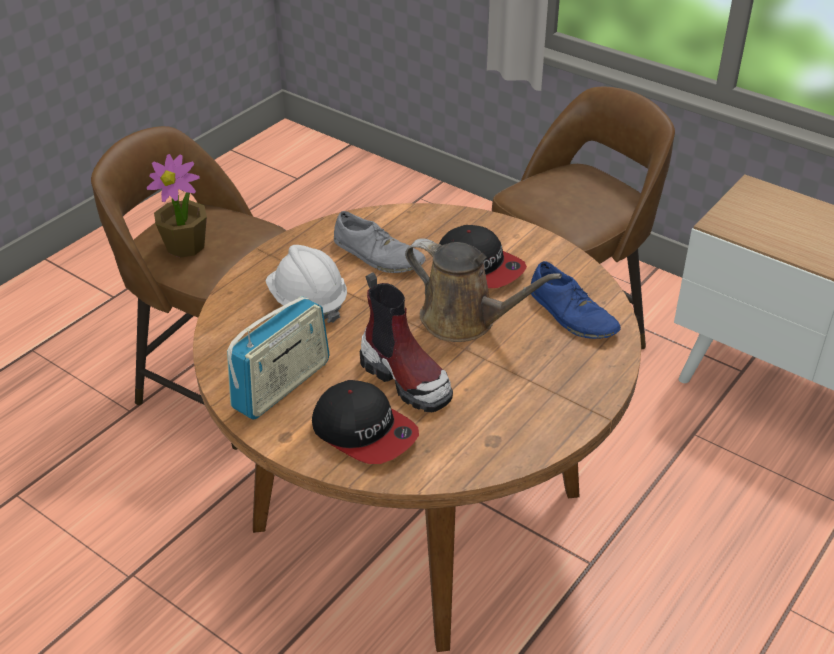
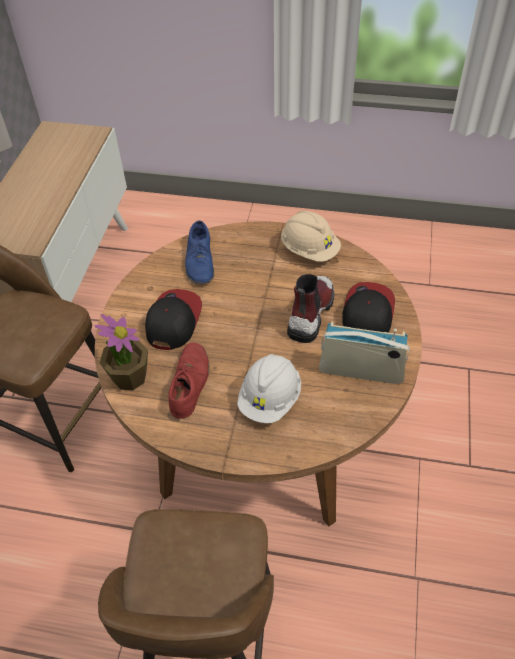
camera: 115 degrees left, 10 degrees up
potted plant [147,154,207,258] -> potted plant moved to [95,314,148,390]
grey shoe [334,211,426,273] -> red shoe [168,342,210,418]
brown watering can [405,238,562,342] -> none
blue shoe [531,261,621,339] -> blue shoe turned 150 degrees clockwise [185,220,214,284]
none -> beige hard hat [281,211,341,262]

